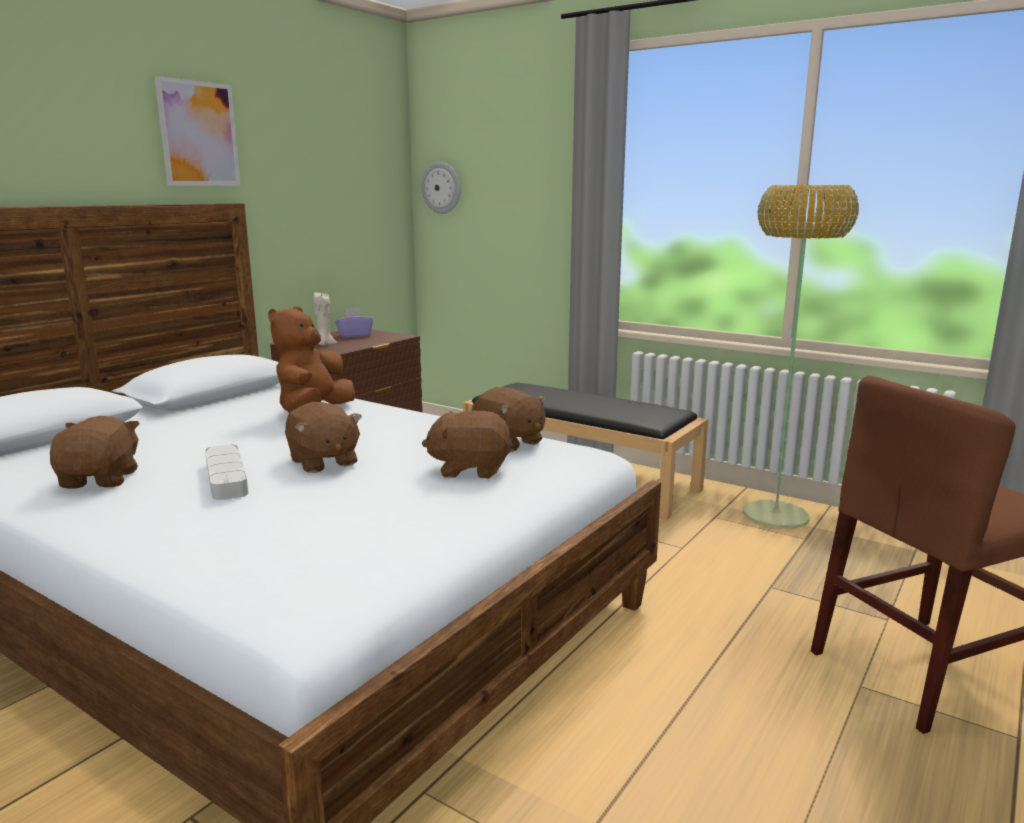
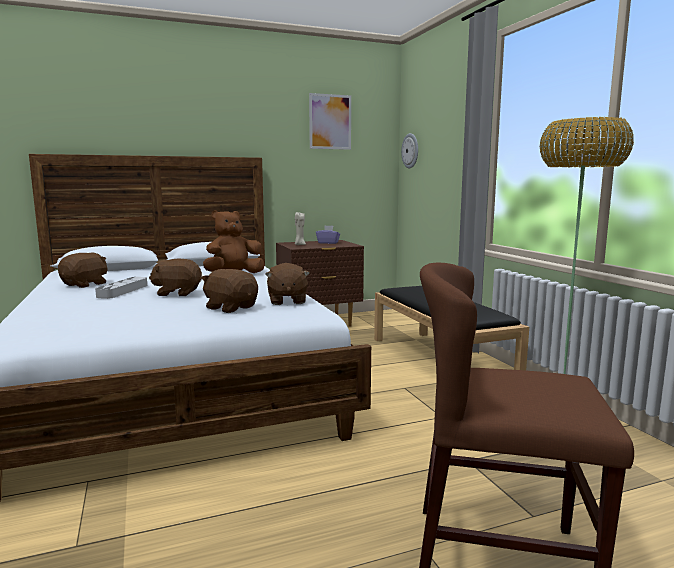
camera: 35 degrees right, 5 degrees down
picture [154,76,241,186] -> picture moved to [309,93,351,150]
brown plush toy [285,402,362,473] -> brown plush toy turned 90 degrees clockwise [149,259,202,296]

